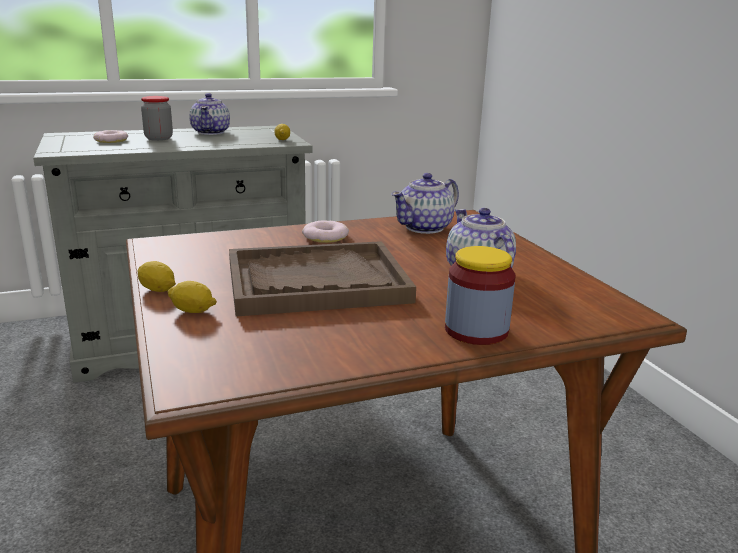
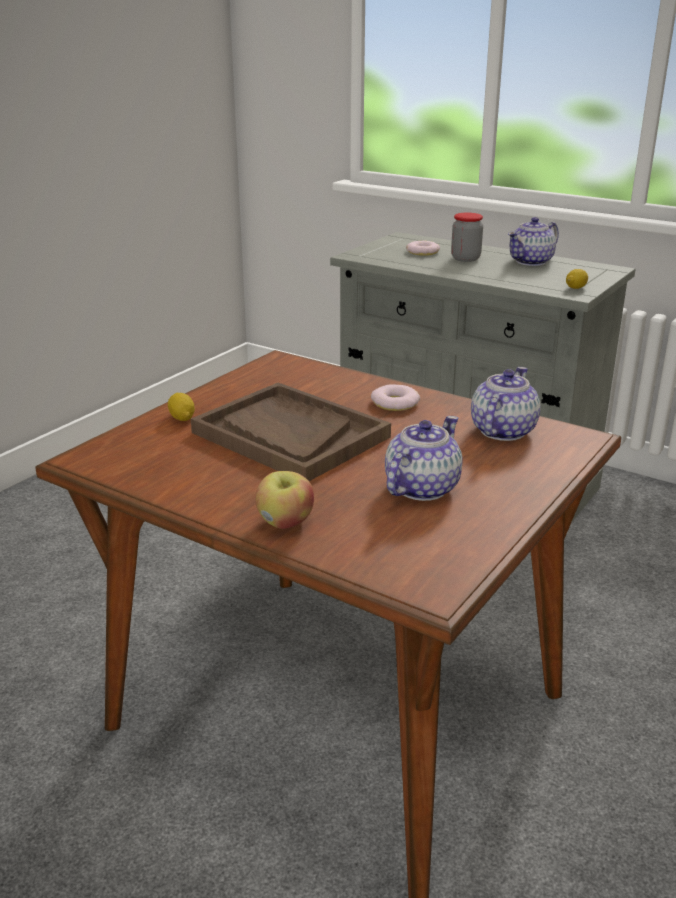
camera: 55 degrees right, 5 degrees up
lemon [137,261,176,292] -> none
teapot [391,173,459,234] -> teapot turned 105 degrees clockwise [471,367,541,441]
jar [445,246,515,345] -> apple [255,471,314,529]

